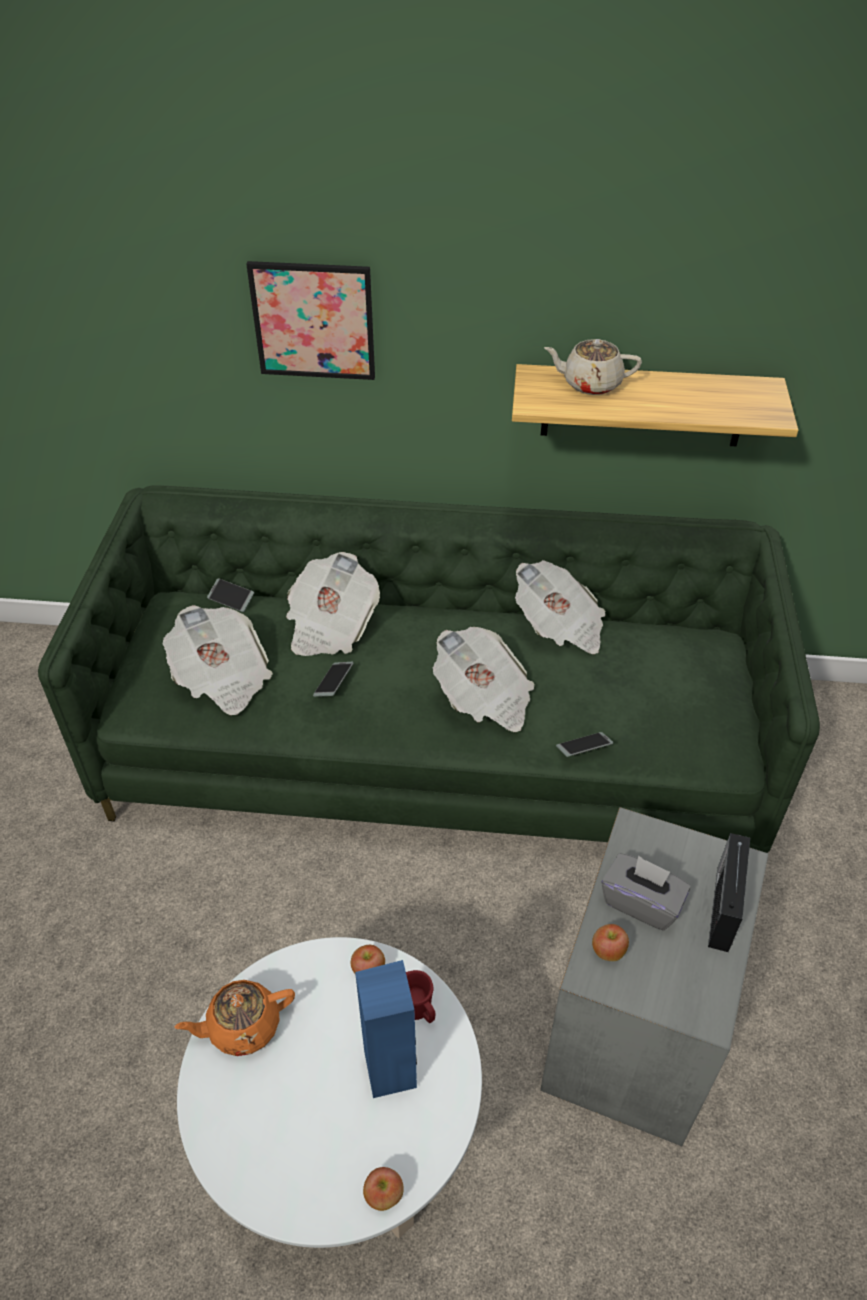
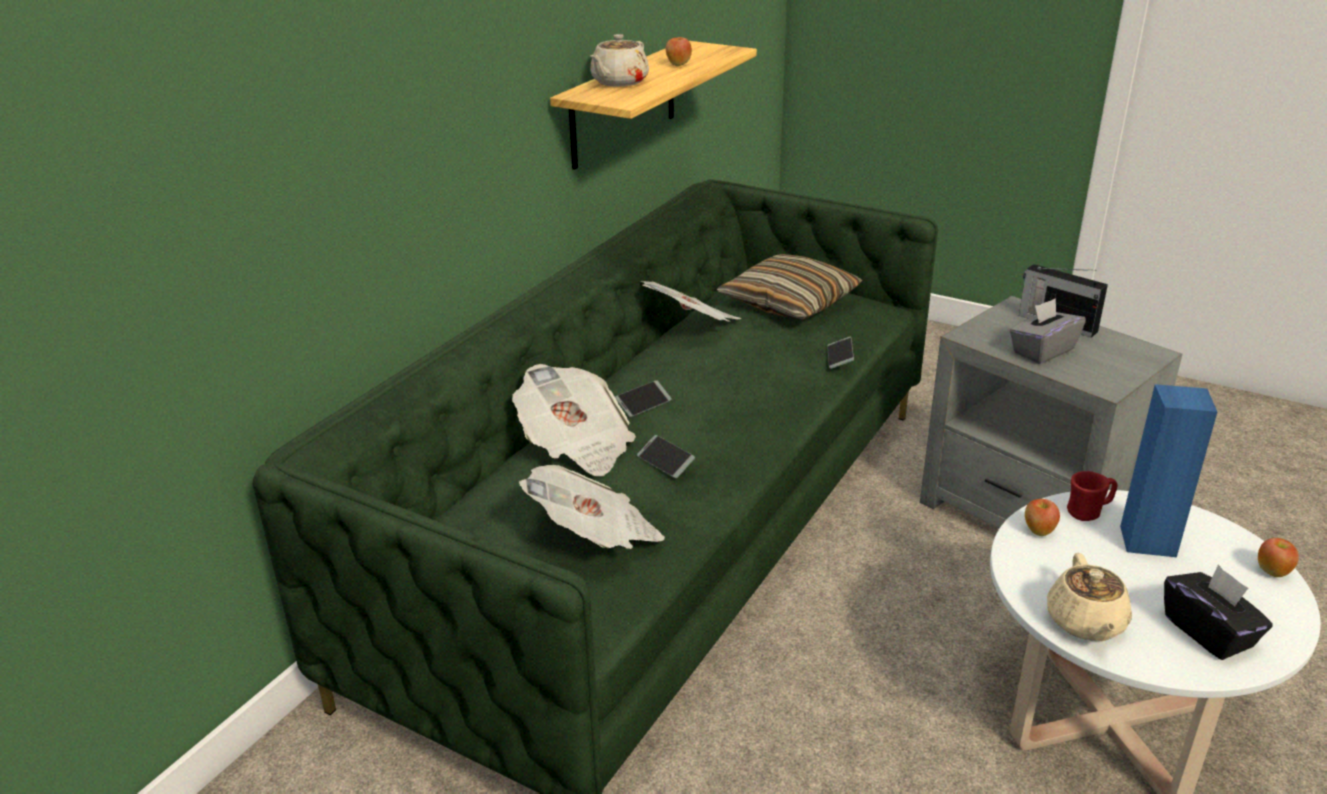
camera: 65 degrees left, 15 degrees down
orange teapot [174,980,295,1056] -> beige teapot [1047,553,1132,641]
phone [207,578,254,612] -> phone moved to [615,380,672,417]
picture [246,261,375,380] -> none
newspaper [433,627,535,732] -> none
apple [592,924,629,961] -> apple moved to [666,37,692,66]
none -> pillow [717,254,862,320]
none -> black tissue box [1164,565,1273,660]

